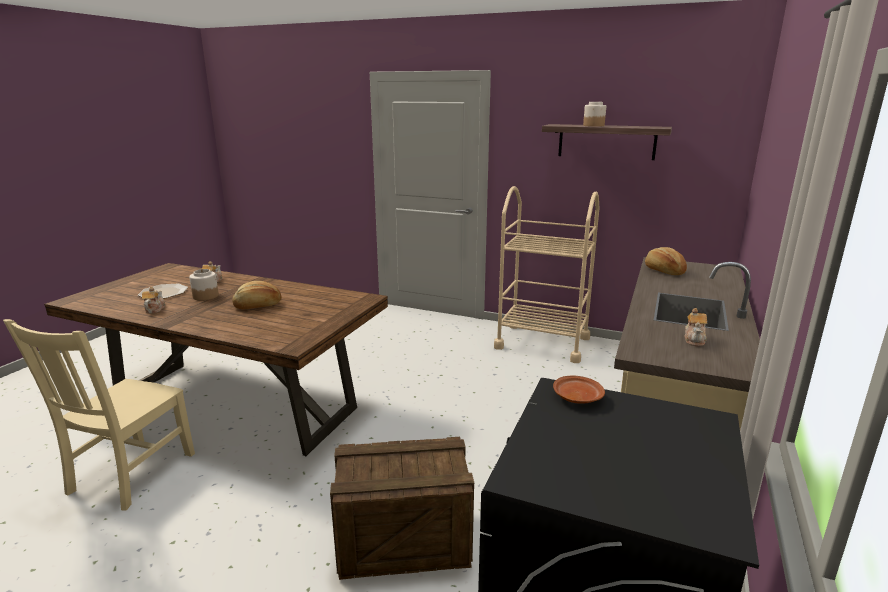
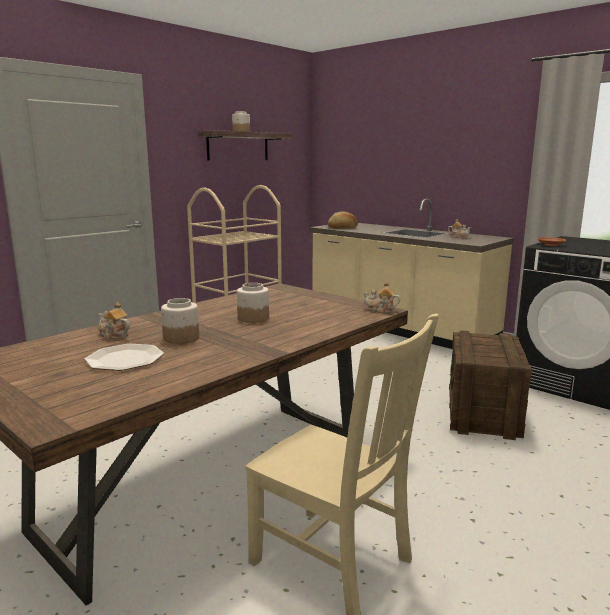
camera: 70 degrees left, 5 degrees down
teapot [142,287,166,313] -> teapot moved to [363,281,400,313]
bread [232,281,282,309] -> jar [237,283,269,323]

